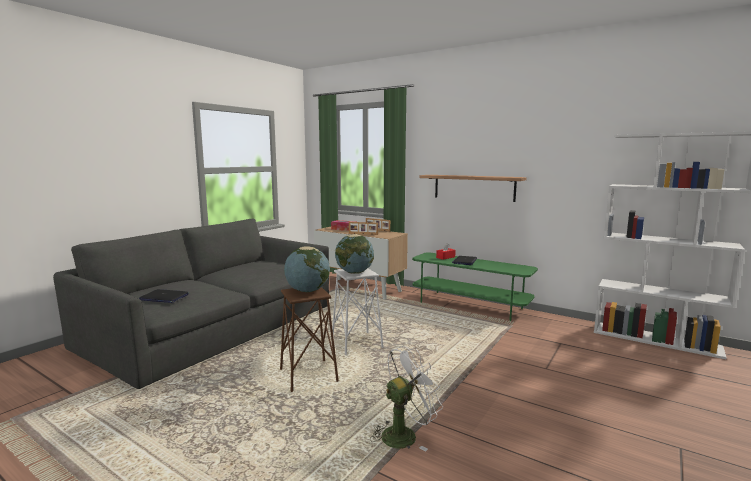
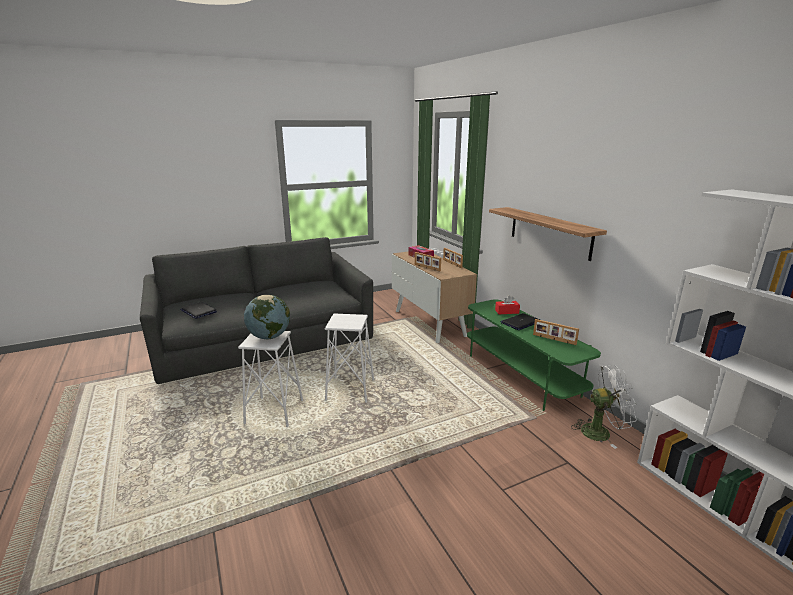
camera: 30 degrees right, 10 degrees up
brown stool [280,287,339,392] -> white stool [238,331,303,427]
globe [335,234,374,274] -> none
white fan [370,346,443,452] -> white fan moved to [571,365,637,449]
none -> picture frame [533,319,579,345]

